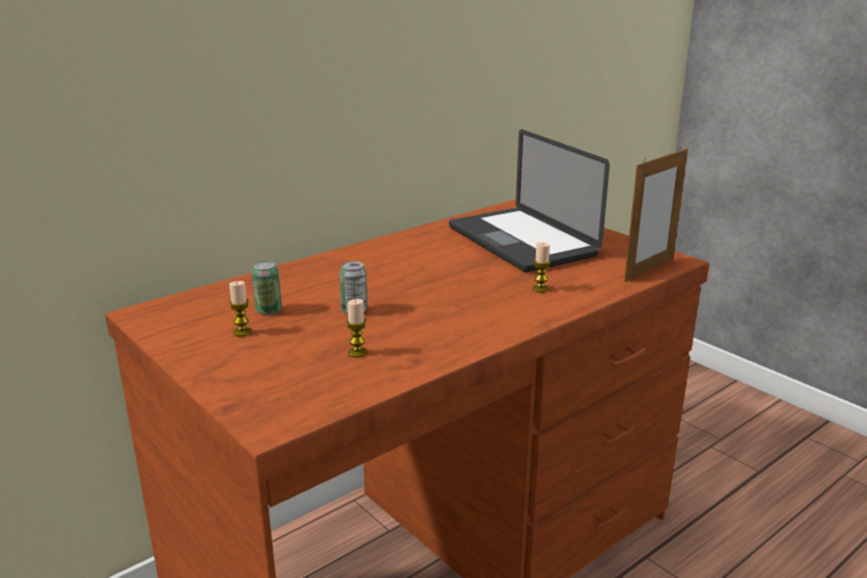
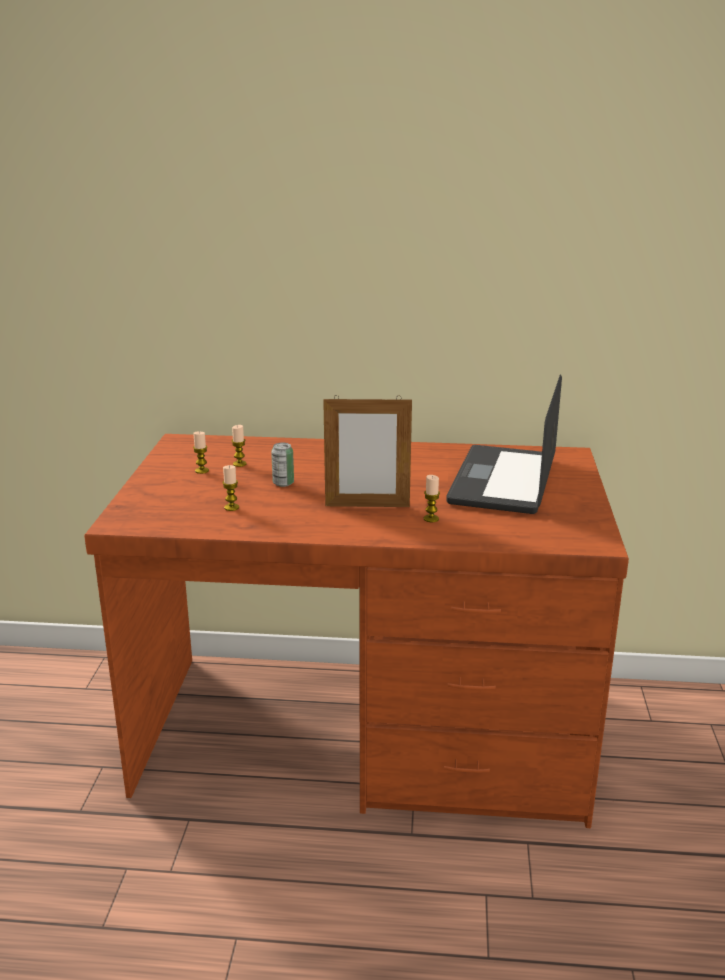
camera: 45 degrees right, 0 degrees up
can [252,261,282,315] -> candle [231,425,247,467]
picture frame [624,148,688,282] -> picture frame moved to [323,395,412,507]

